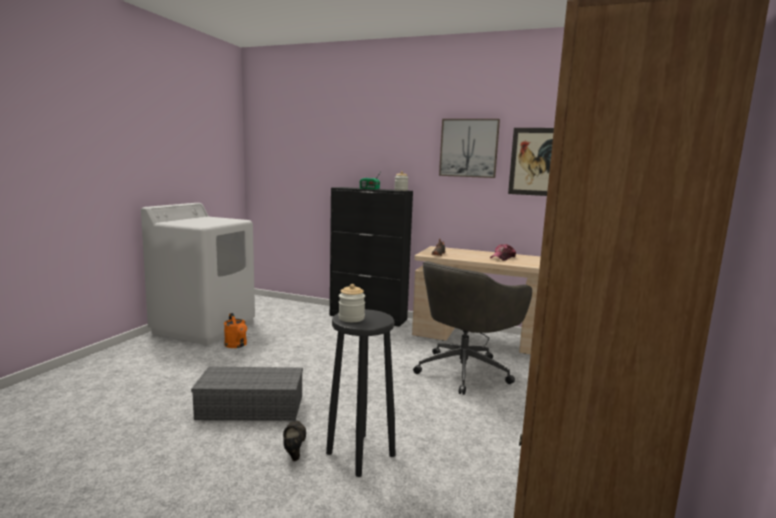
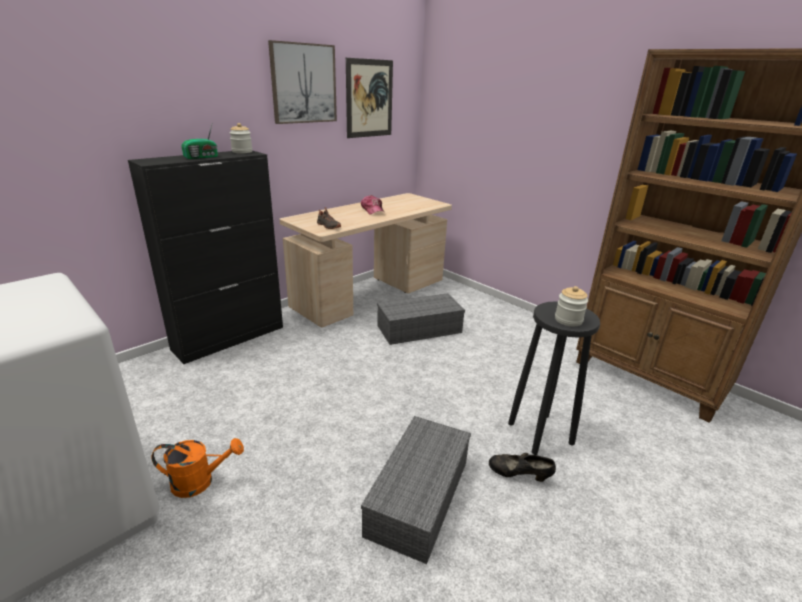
camera: 65 degrees left, 15 degrees up
grey office chair [413,261,532,395] -> grey storage box [377,293,465,345]

